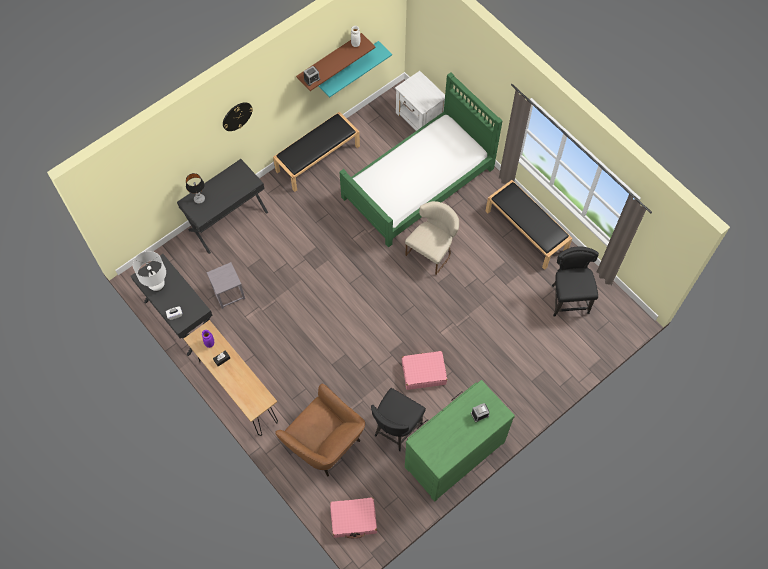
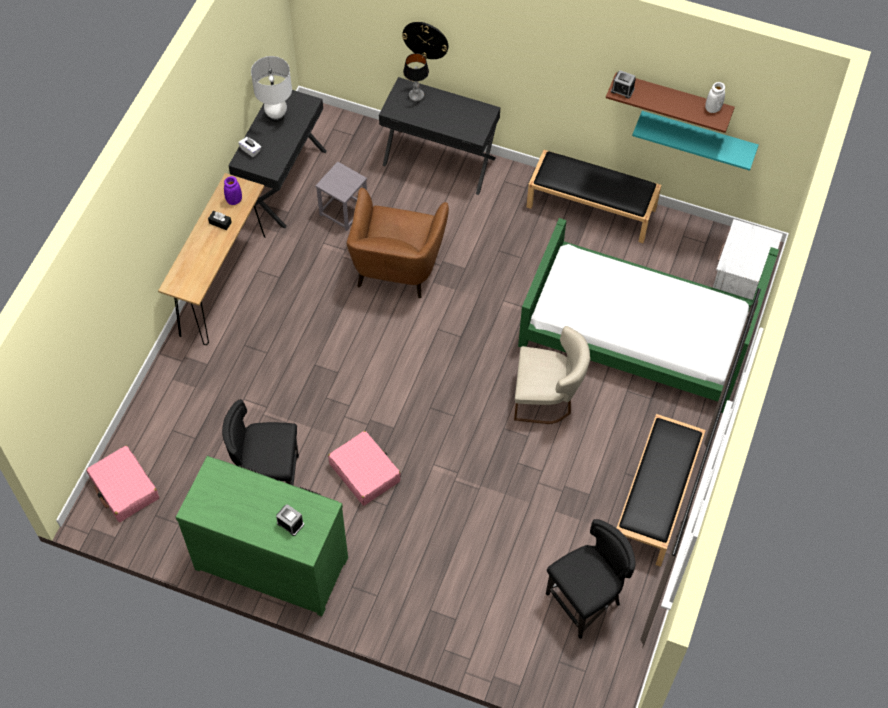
camera: 60 degrees right, 5 degrees down
wall clock [223,102,253,131] -> wall clock moved to [402,22,448,59]
brown armchair [275,383,365,476] -> brown armchair moved to [347,188,449,298]

